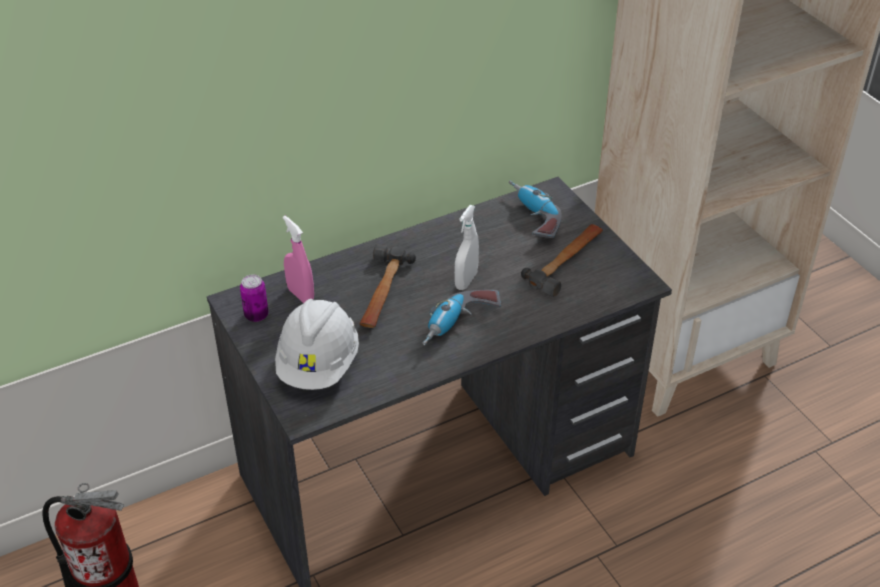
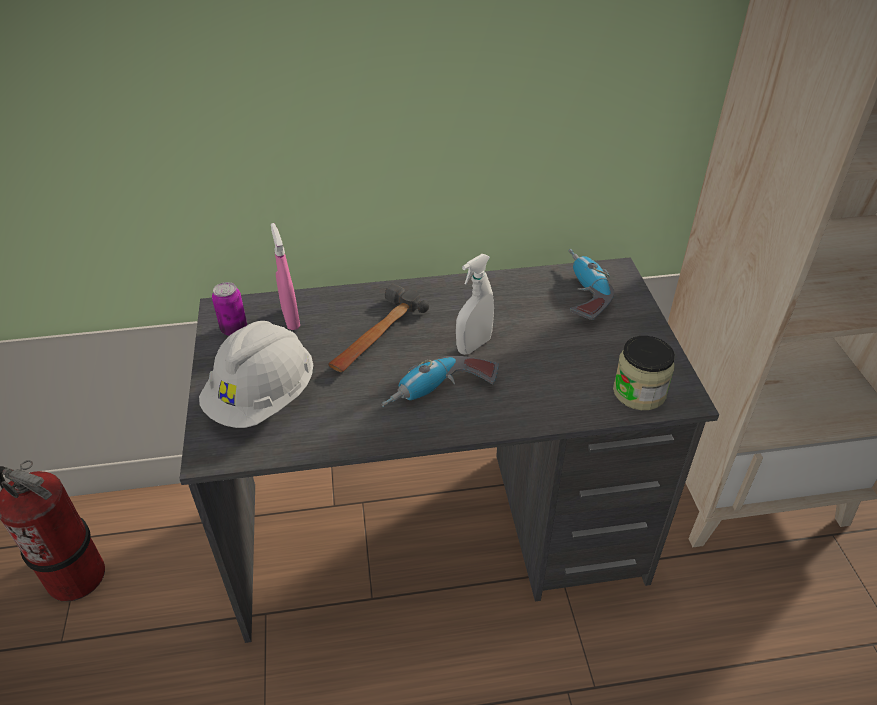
camera: 20 degrees right, 0 degrees up
hammer [521,224,603,297] -> none
none -> jar [613,336,675,410]

